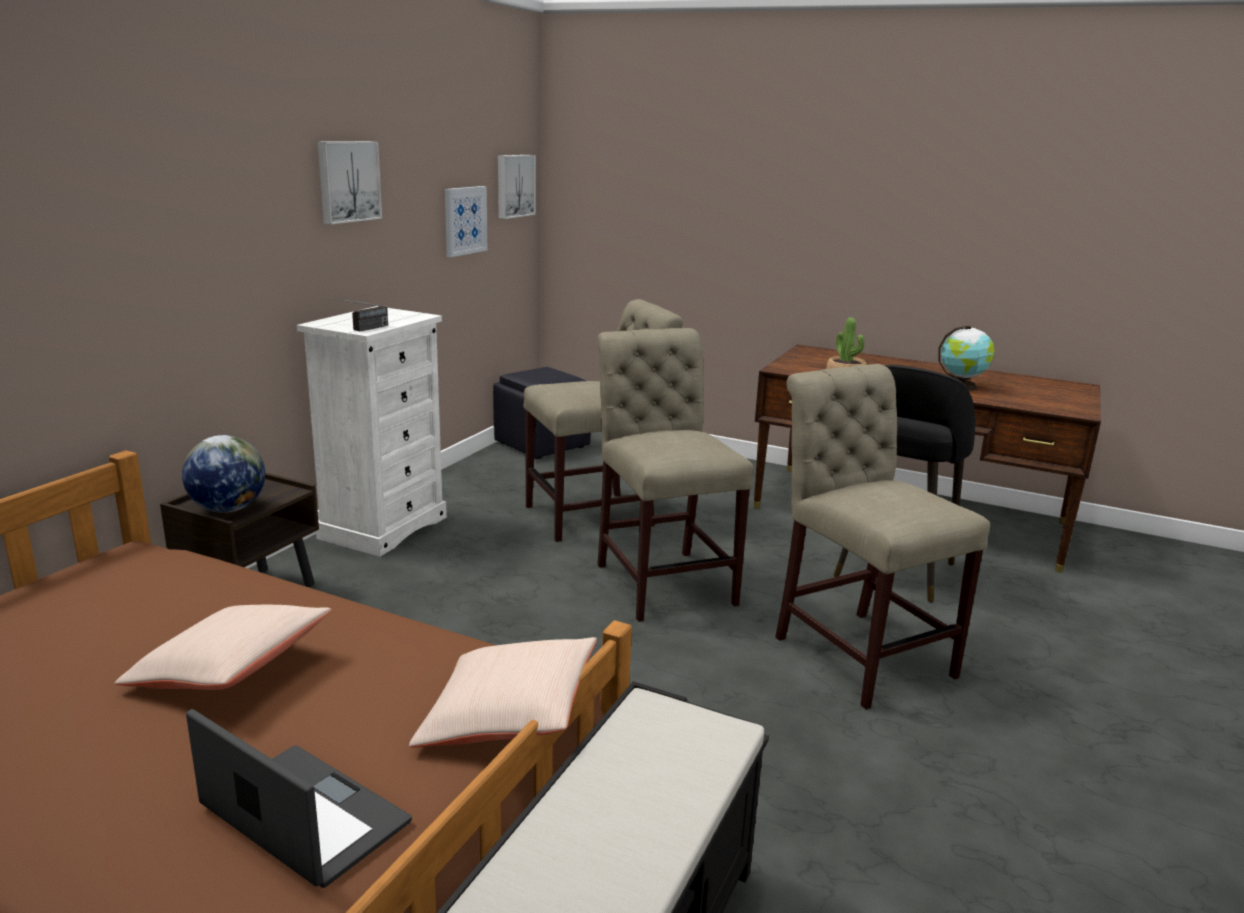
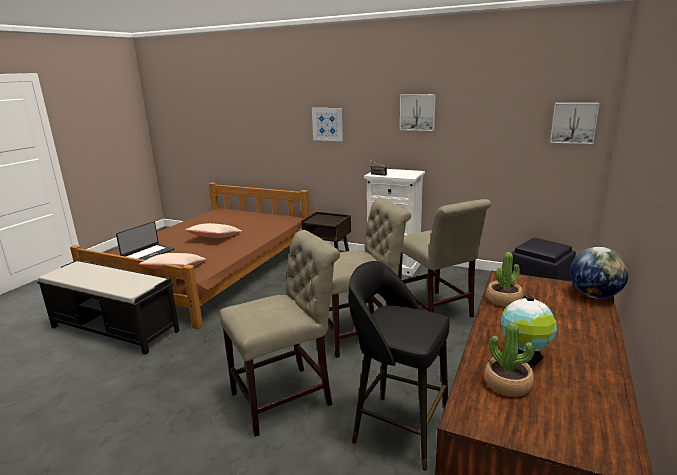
camera: 90 degrees right, 0 degrees up
globe [182,435,265,513] -> globe moved to [570,247,629,299]
picture [445,186,487,257] -> picture moved to [312,108,343,141]
none -> potted plant [484,323,534,397]

